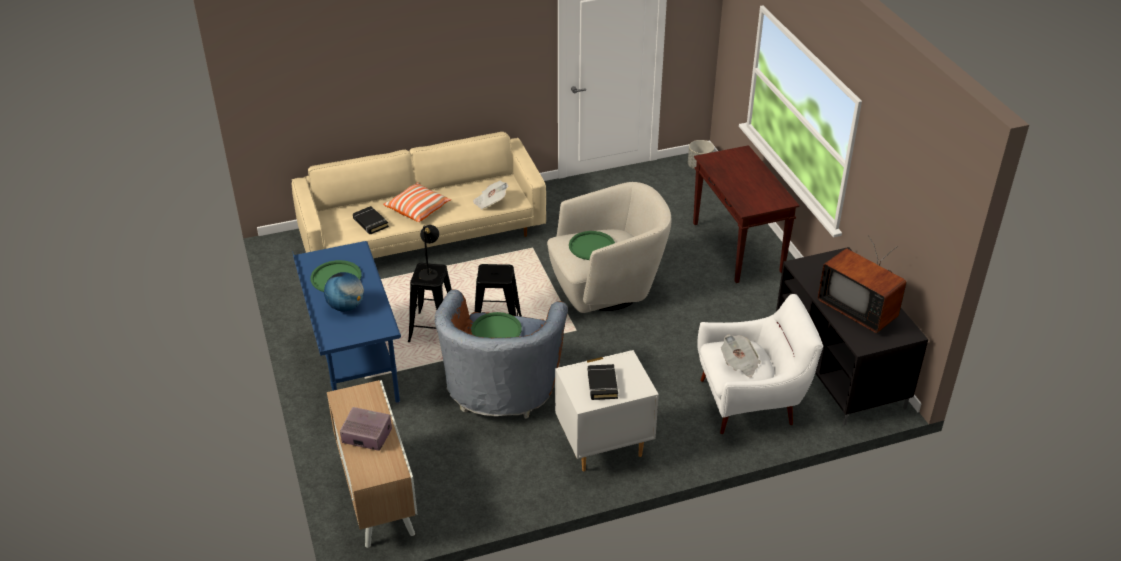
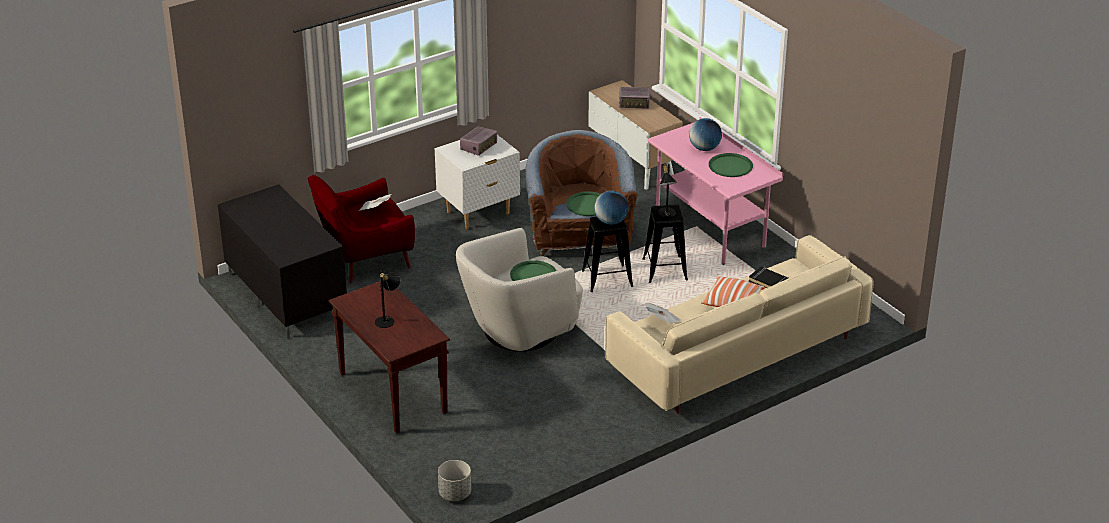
camera: 165 degrees right, 5 degrees down
blue desk [292,241,401,405] -> pink desk [647,117,783,265]
black book [588,364,618,400] -> radio [460,126,497,156]
white armchair [697,294,823,434] -> red armchair [308,175,415,283]
television [818,235,906,333] -> none
none -> black table lamp [375,270,400,328]
none -> globe [594,191,629,225]

